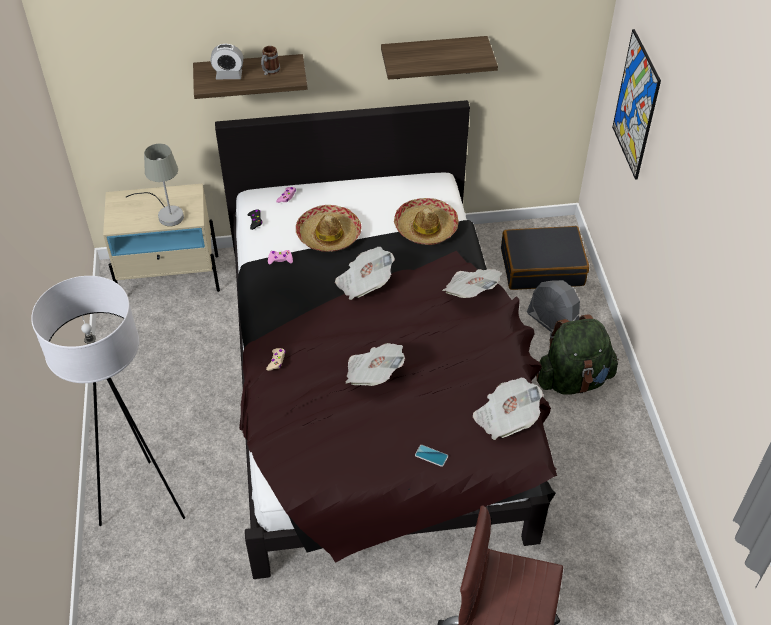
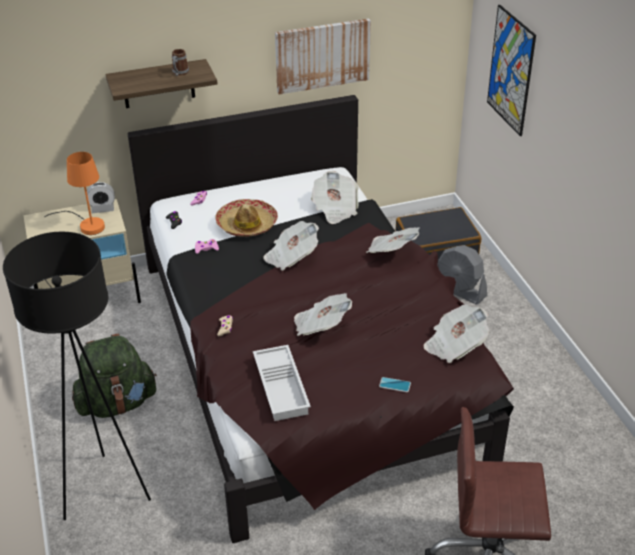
camera: 10 degrees left, 10 degrees down
white floor lamp [31,276,185,526] -> black floor lamp [3,232,151,520]
grey table lamp [126,144,184,226] -> orange table lamp [44,152,105,235]
alarm clock [211,44,243,79] -> alarm clock moved to [87,182,115,213]
shelf [381,36,498,80] -> picture [275,18,371,94]
hat [394,198,459,245] -> newspaper [311,171,359,224]
green backpack [536,314,619,395] -> green backpack moved to [72,333,157,418]
none -> white tray [253,345,311,421]

